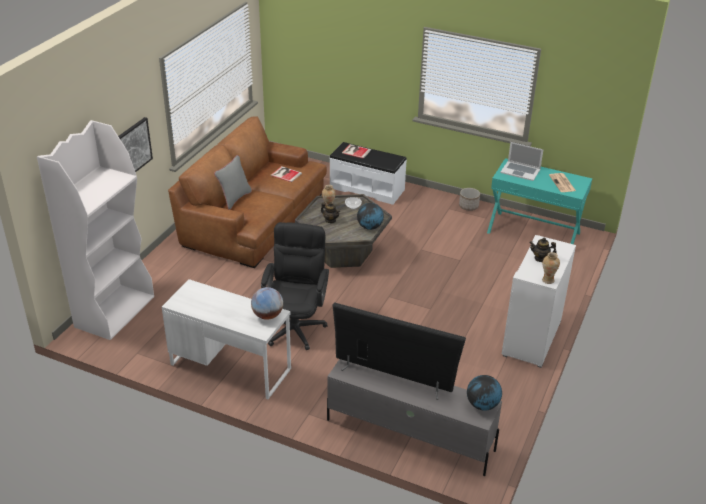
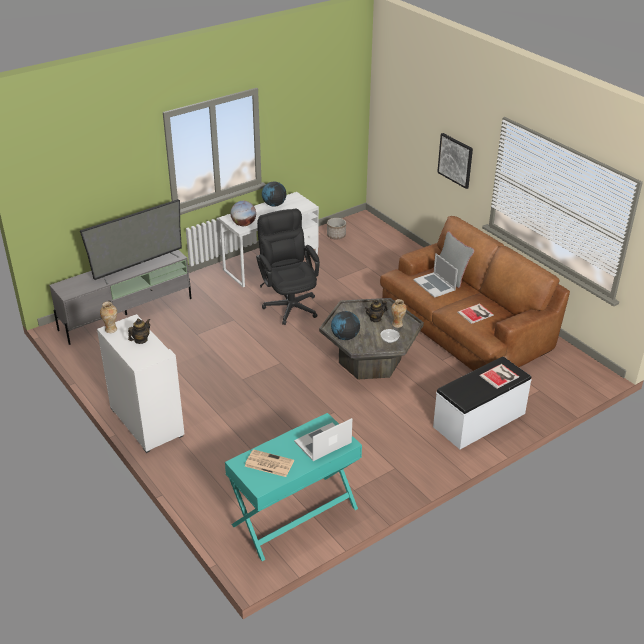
camera: 120 degrees right, 0 degrees up
white bookcase [37,120,154,340] -> none
black office chair [261,222,329,350] -> black office chair turned 150 degrees counterclockwise [256,209,320,325]
planter [459,188,480,211] -> planter moved to [327,218,346,239]
globe [467,375,502,411] -> globe moved to [262,182,287,207]
none -> laptop [413,253,458,298]

